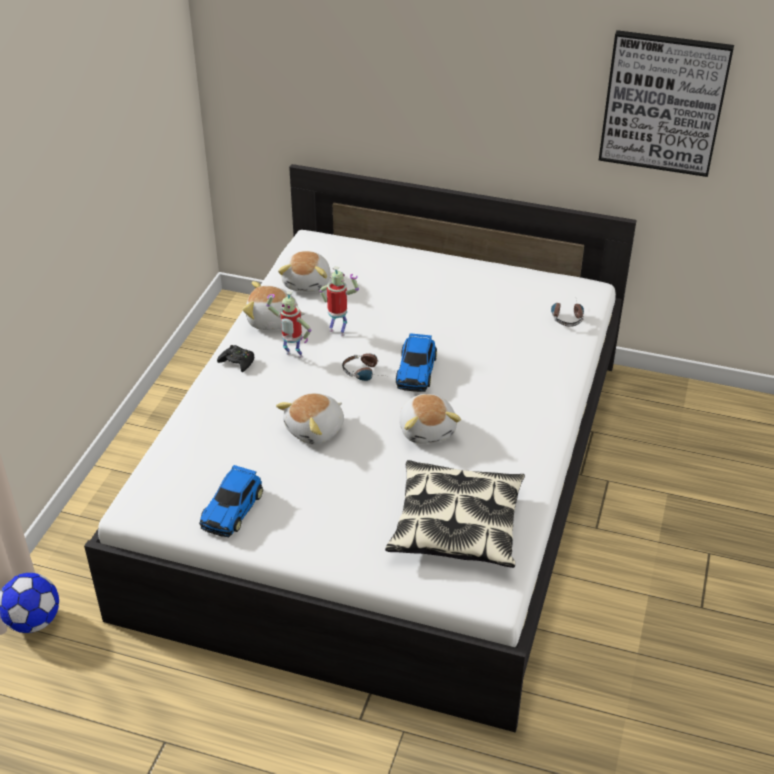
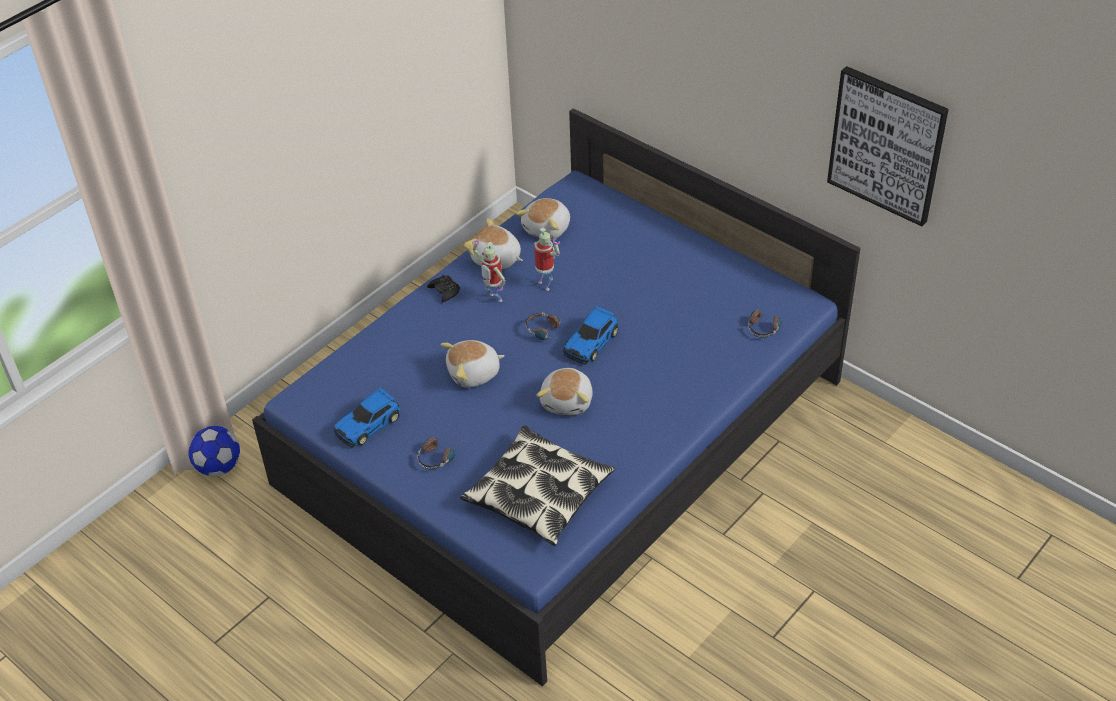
camera: 25 degrees right, 5 degrees up
white bed [84,164,637,733] -> blue bed [252,108,861,686]
none -> headphones [417,437,455,469]

